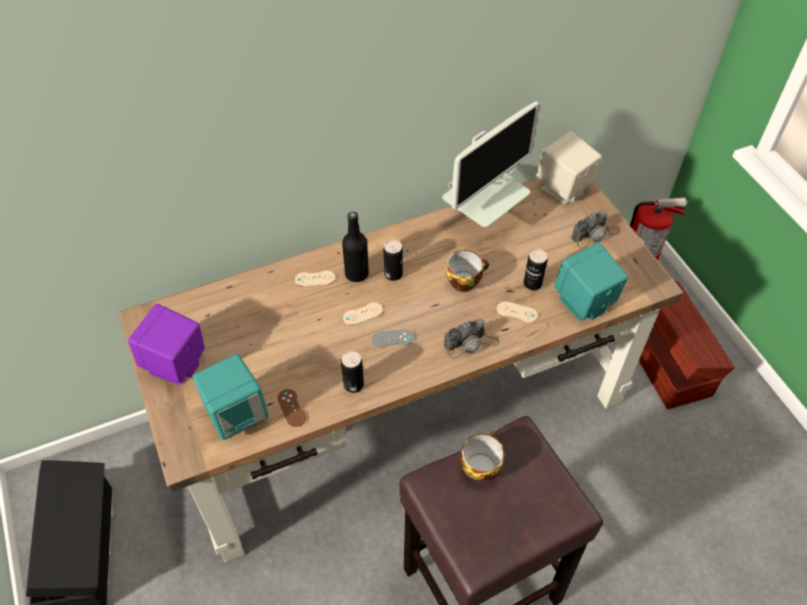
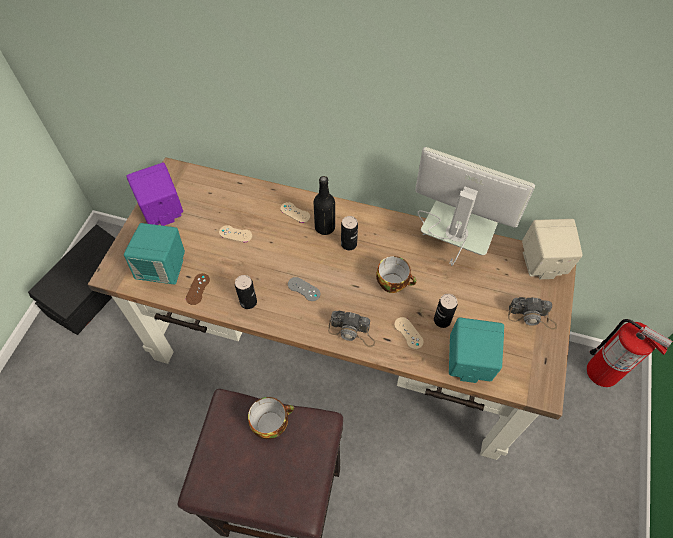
camera: 40 degrees right, 5 degrees up
beige game controller [343,302,383,325] -> beige game controller moved to [219,225,252,242]
monitor [442,101,540,227] -> monitor turned 150 degrees counterclockwise [415,147,535,266]
brown storage box [639,281,735,409] -> none

